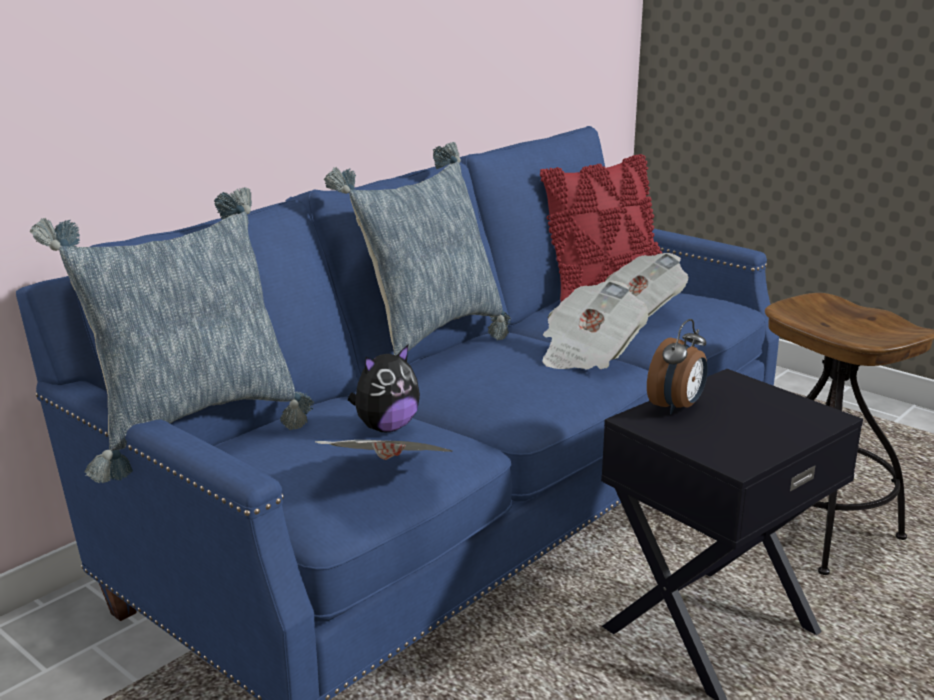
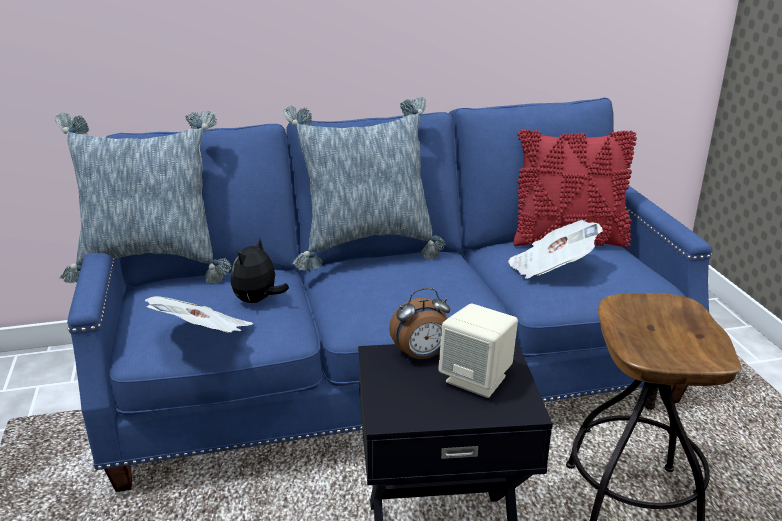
camera: 35 degrees right, 5 degrees up
plush toy [348,345,420,433] -> plush toy turned 120 degrees clockwise [231,237,289,303]
newspaper [542,281,649,369] -> none
none -> beige speaker [438,303,518,398]

